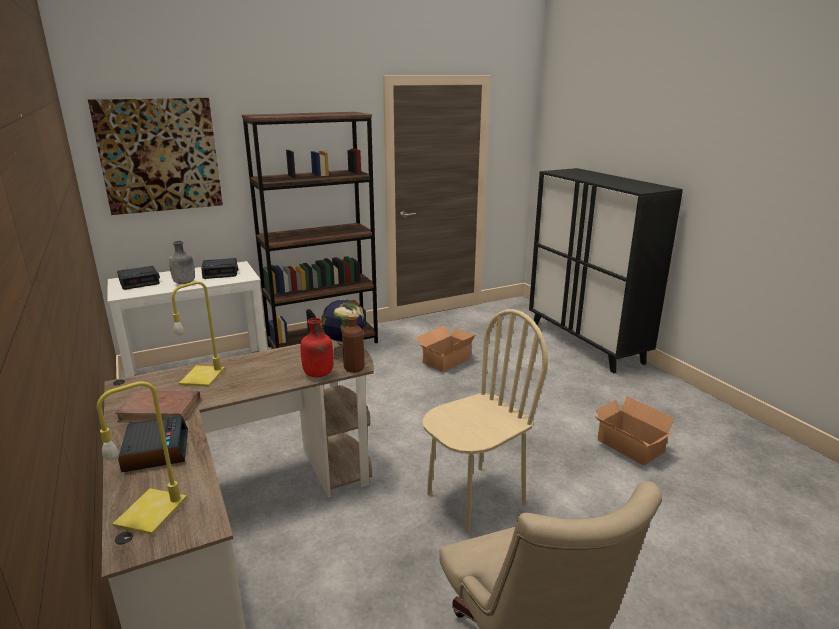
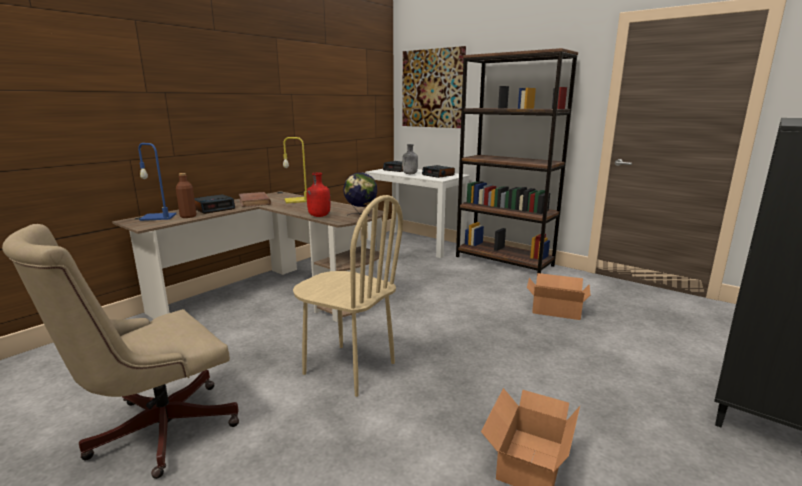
camera: 65 degrees right, 5 degrees down
yellow table lamp [97,381,187,535] -> blue table lamp [138,143,176,221]
brown bottle [342,314,365,373] -> brown bottle moved to [176,173,196,218]

